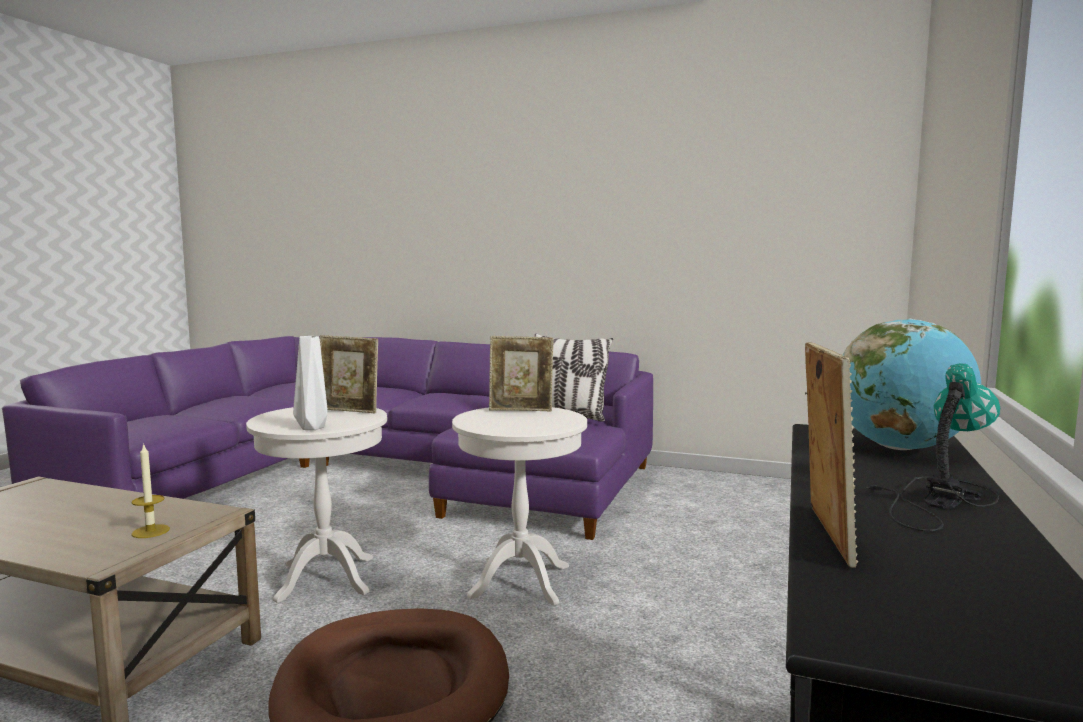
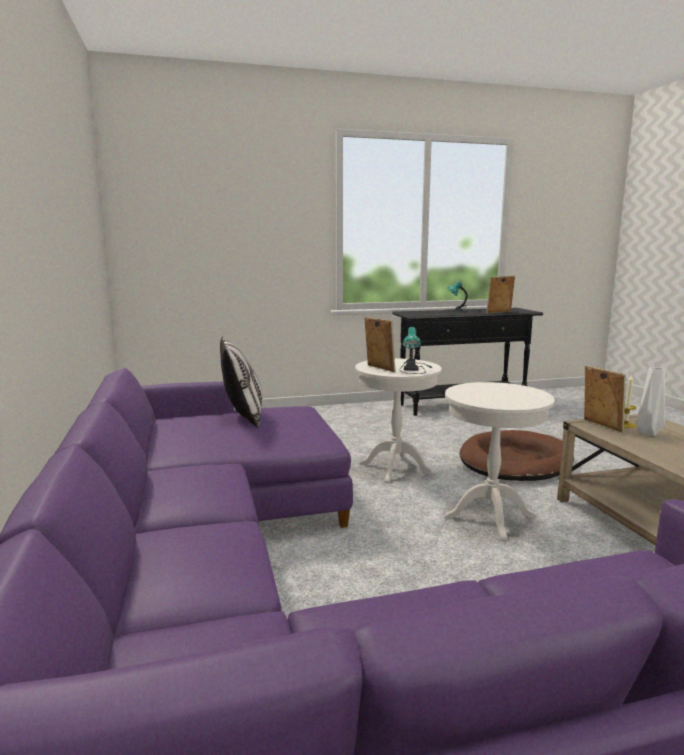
camera: 125 degrees left, 5 degrees up
white vase [293,336,328,430] -> white vase moved to [637,367,665,436]
picture frame [320,335,378,413] -> picture frame moved to [584,366,626,433]
globe [842,319,981,450] -> none
none -> table lamp [400,327,431,374]

